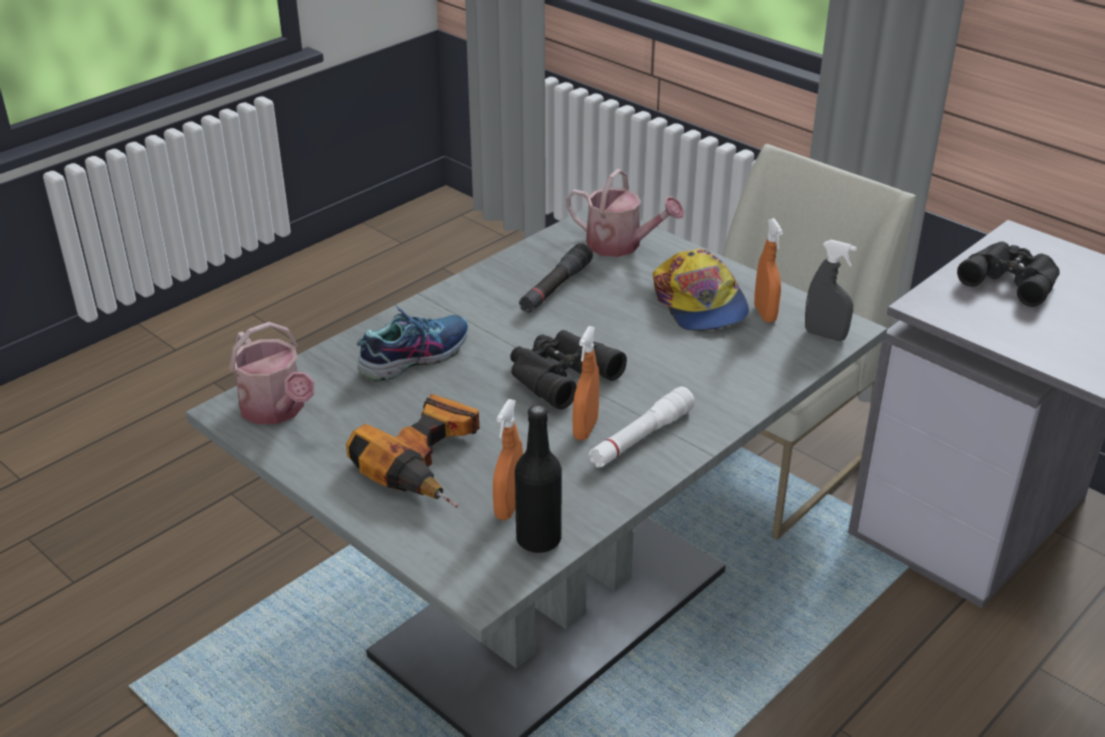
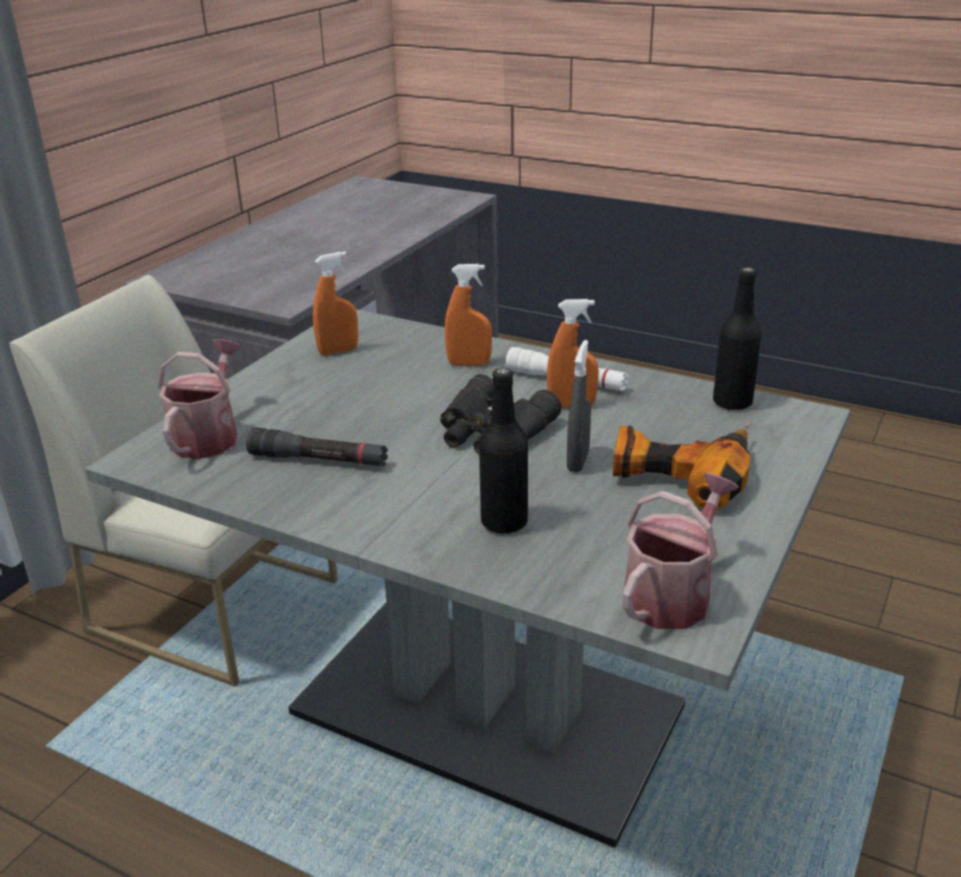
camera: 105 degrees left, 5 degrees down
shoe [357,302,468,381] -> black bottle [479,368,528,534]
orange spray bottle [493,399,523,520] -> orange spray bottle moved to [445,264,492,366]
cap [653,249,749,331] -> none
grey spray bottle [805,240,857,341] -> grey spray bottle moved to [567,340,591,472]
black binoculars [957,241,1059,307] -> none

